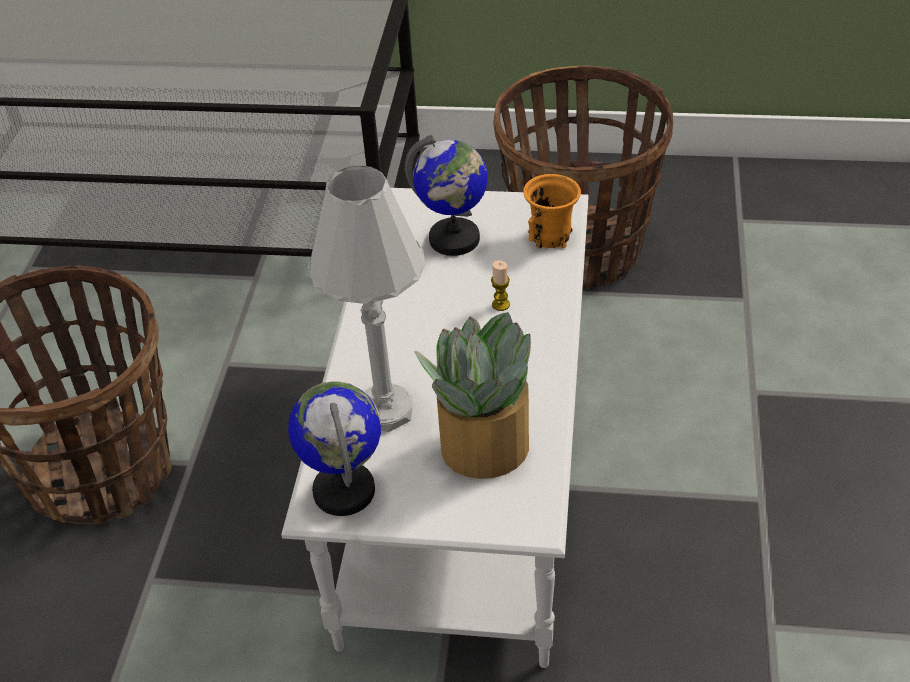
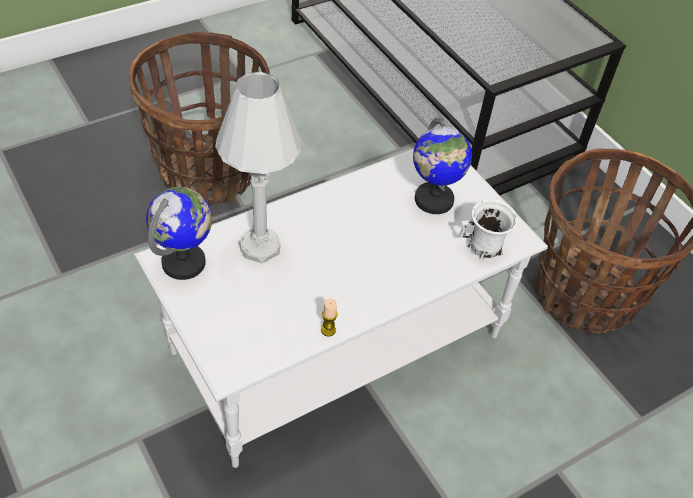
camera: 45 degrees right, 5 degrees up
potted plant [414,312,531,479] -> none
candle [491,260,510,311] -> candle moved to [321,298,338,336]
orange mug [523,174,581,248] -> white mug [459,199,518,260]

